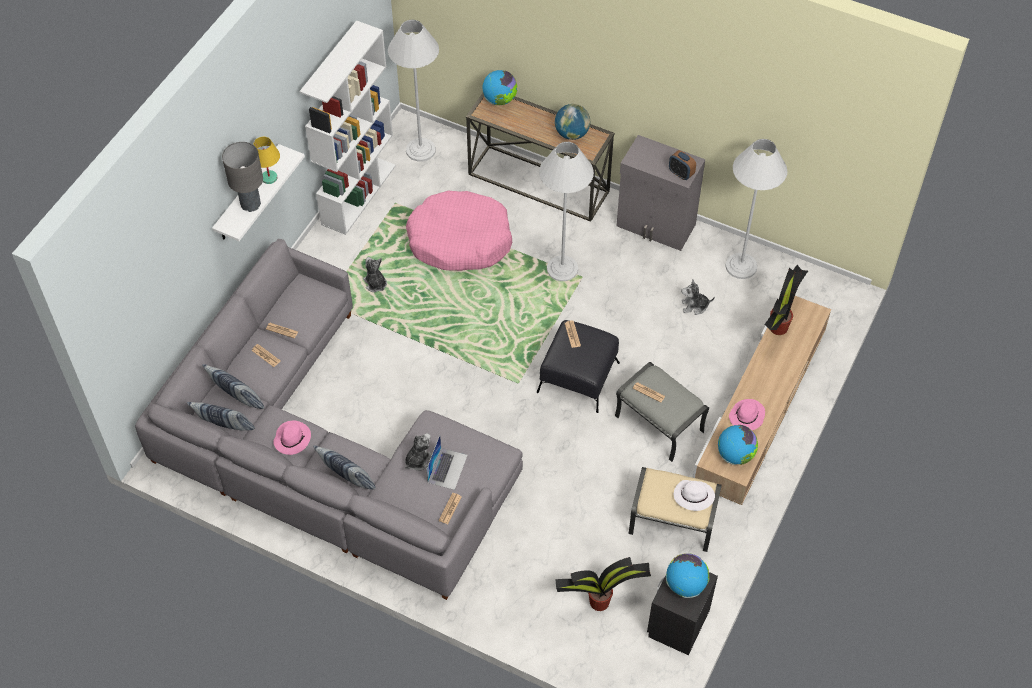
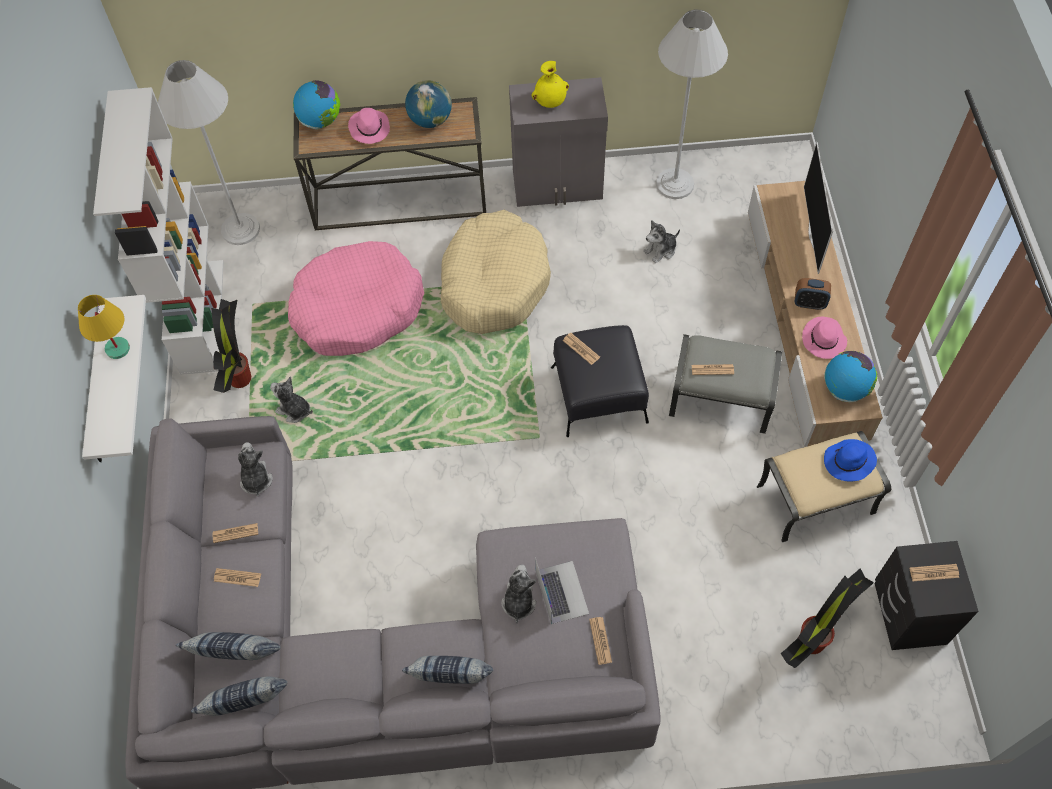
camera: 30 degrees left, 5 degrees up
grey table lamp [222,142,263,212] -> none
pink hat [273,420,311,455] -> pink hat moved to [348,108,390,144]
white floor lamp [539,142,594,281] -> beige dog bed [441,210,551,334]
globe [666,553,710,598] -> newspaper [909,564,959,581]
alarm clock [669,150,696,180] -> alarm clock moved to [795,278,831,310]
white hat [674,480,715,511] -> blue hat [824,439,877,482]
potted plant [764,265,808,335] -> potted plant moved to [212,299,251,393]
none -> plush toy [238,442,273,496]
none -> yellow vase [532,61,569,108]
none -> television [804,142,833,274]

